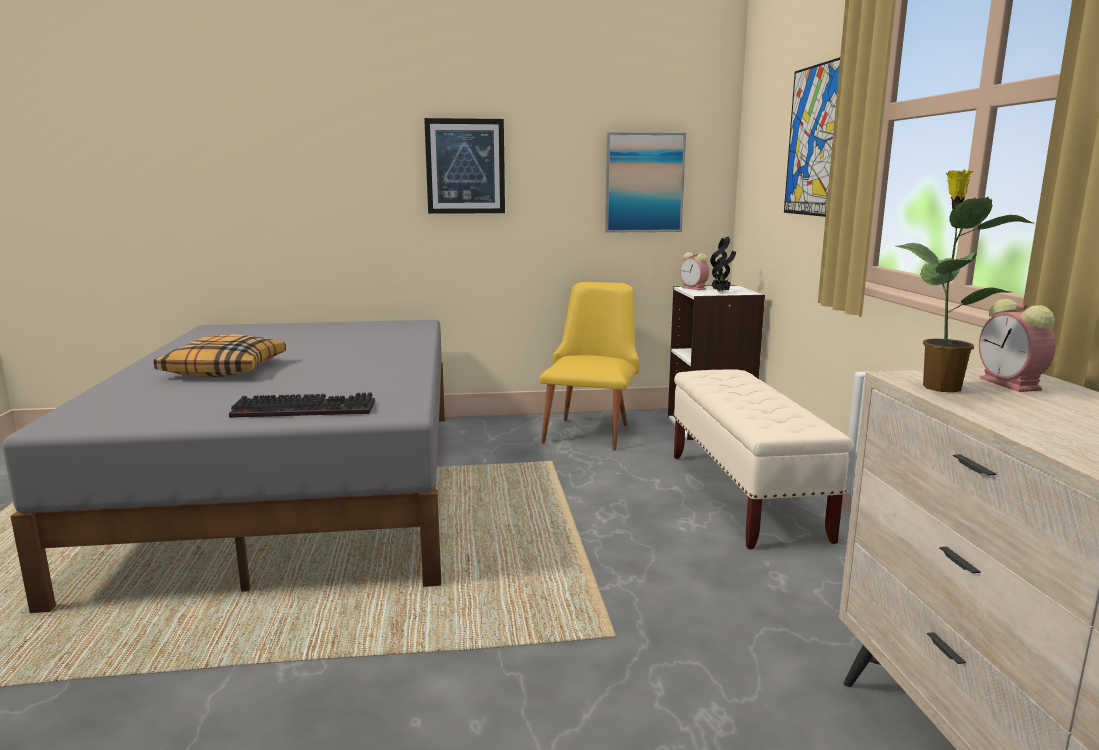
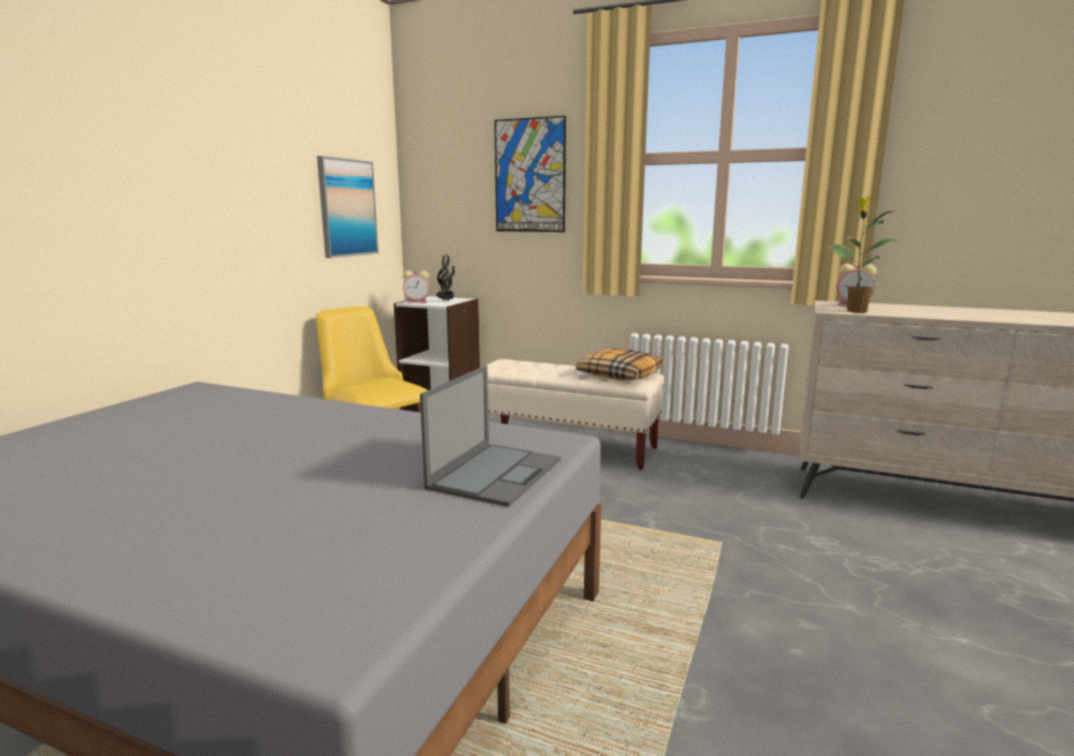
camera: 60 degrees left, 0 degrees up
pillow [154,334,286,377] -> pillow moved to [576,348,663,380]
keyboard [229,393,375,418] -> laptop [420,366,561,507]
picture [424,118,505,214] -> none

